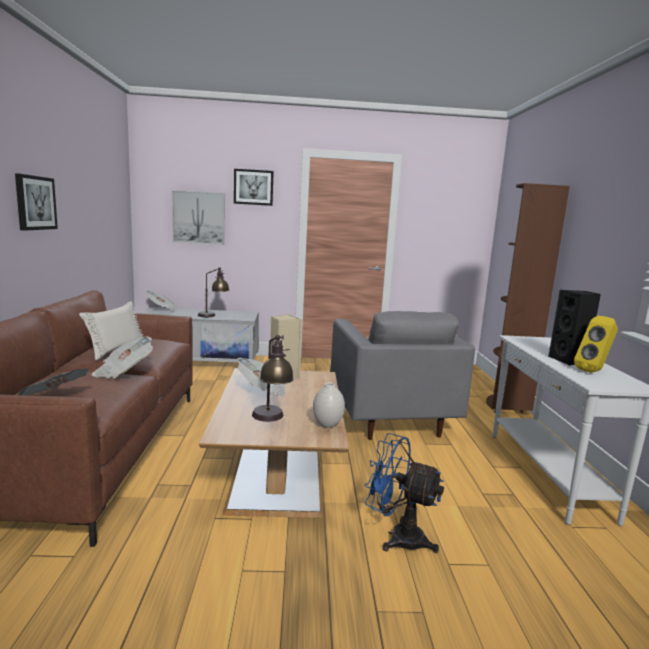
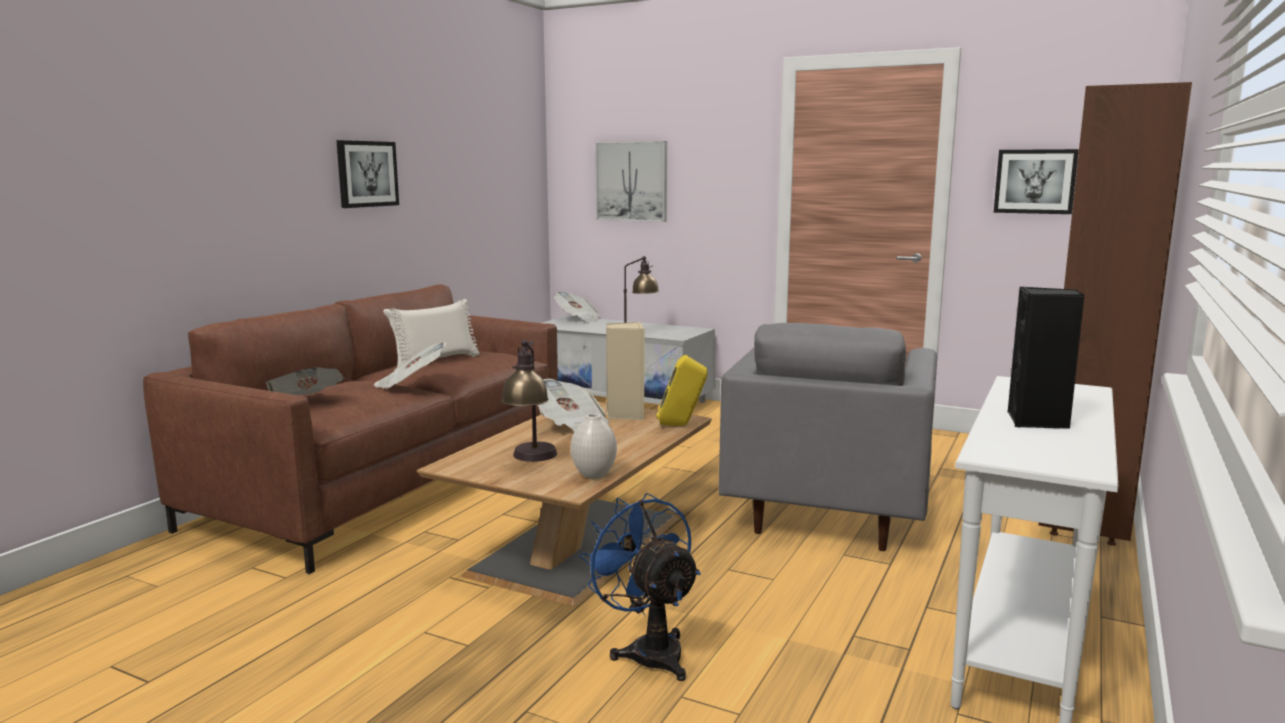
camera: 30 degrees right, 0 degrees up
picture [234,169,274,206] -> picture moved to [994,149,1079,214]
yellow speaker [574,316,618,373] -> yellow speaker moved to [657,355,708,426]

